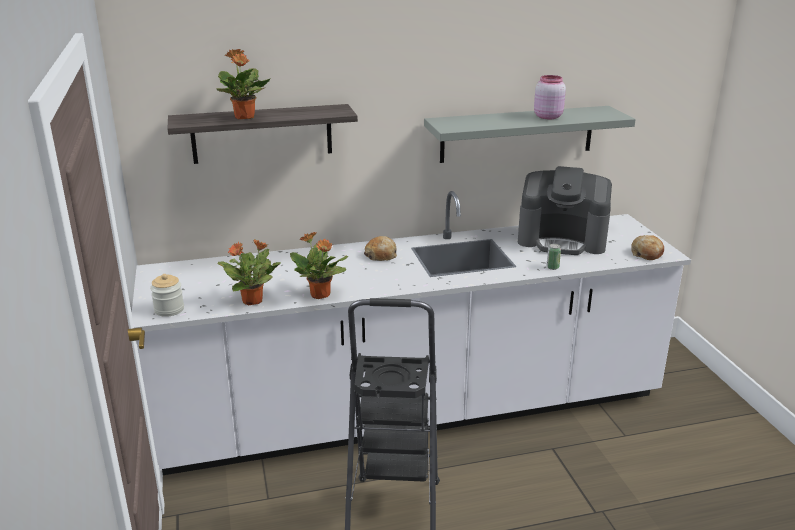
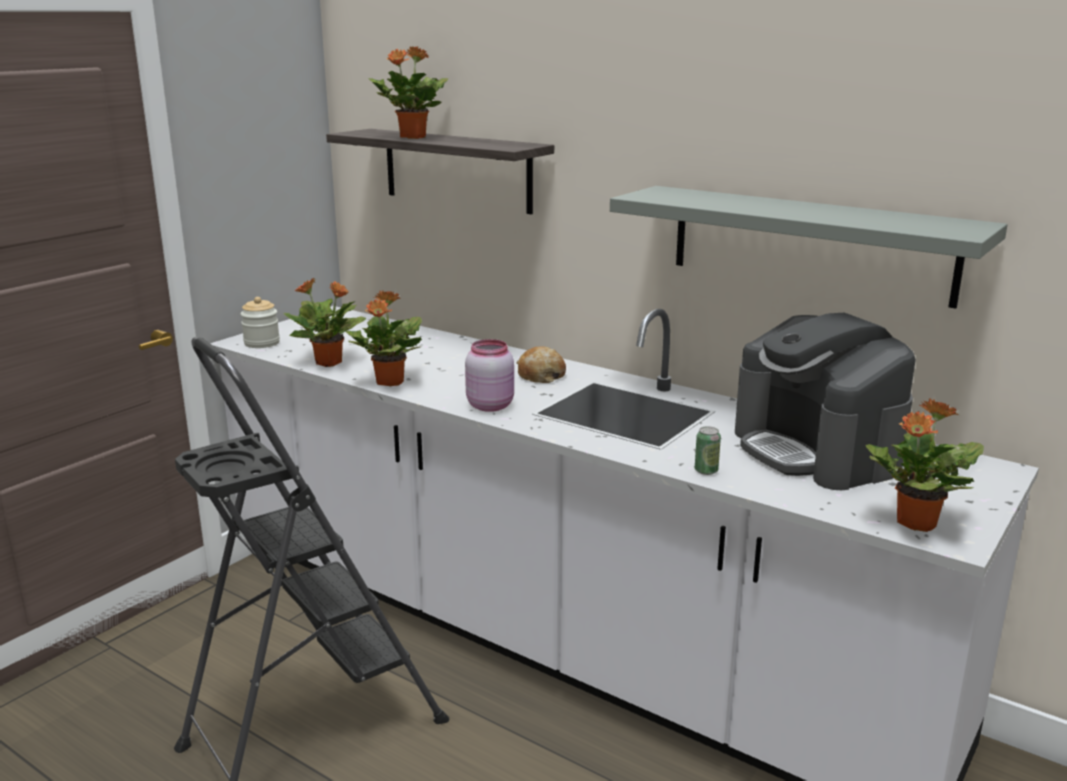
camera: 50 degrees right, 5 degrees down
pink jar [534,75,566,119] -> pink jar moved to [465,339,514,412]
bread [631,235,664,260] -> potted plant [865,398,984,532]

